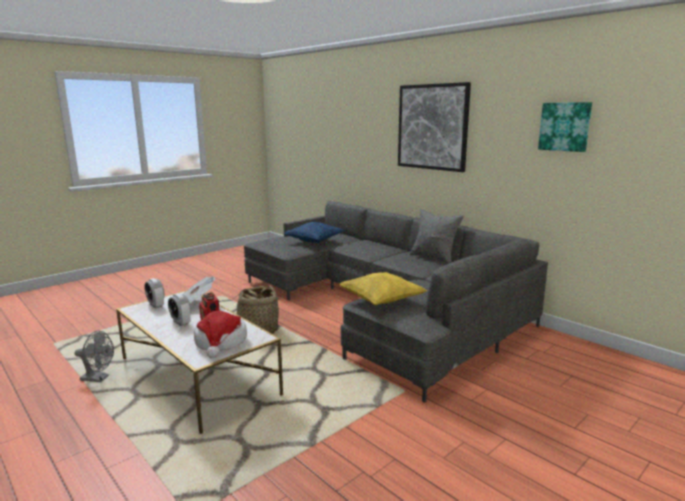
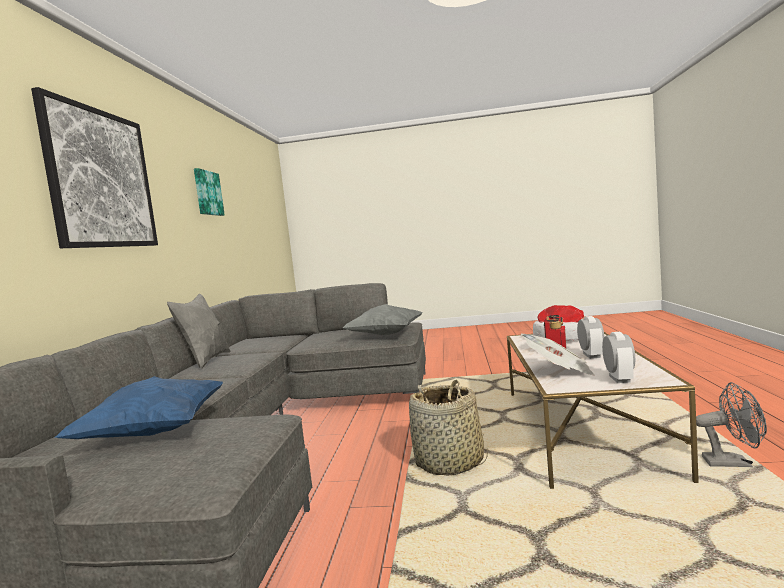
camera: 130 degrees left, 10 degrees down
grey fan [74,331,114,382] -> grey fan turned 135 degrees clockwise [696,382,767,467]
yellow pillow [338,272,427,305] -> grey pillow [343,304,422,335]

